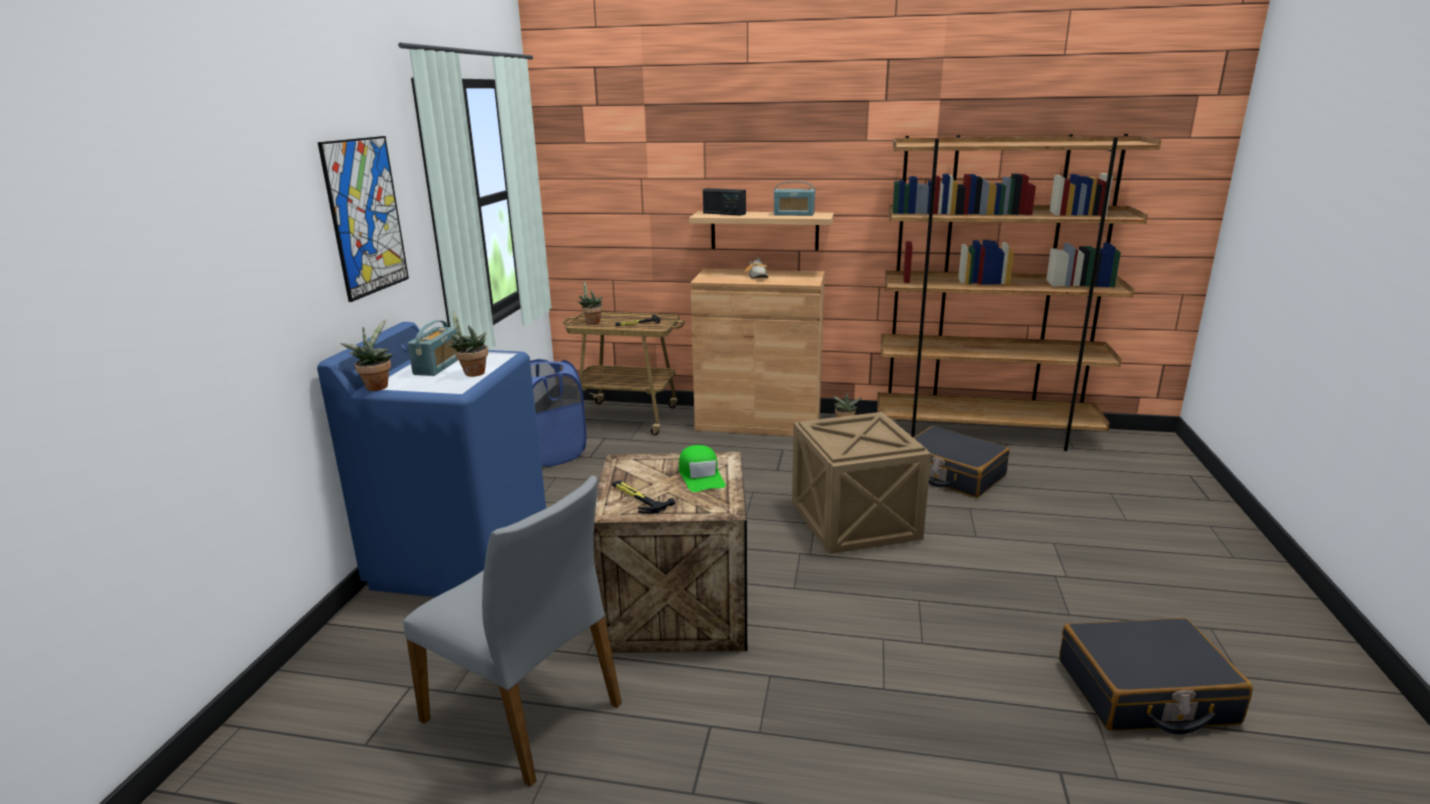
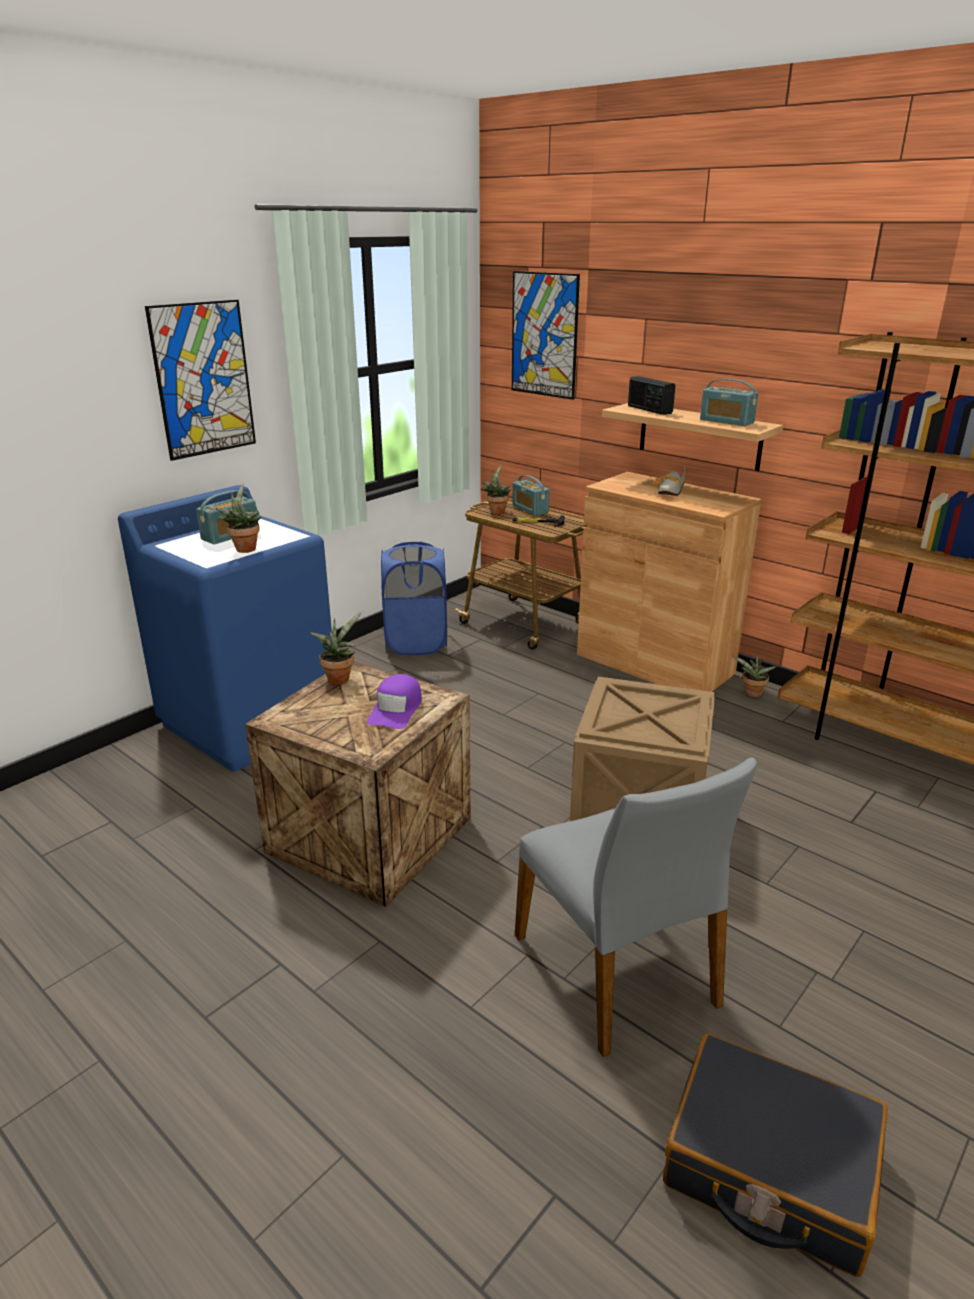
camera: 30 degrees right, 5 degrees up
potted plant [341,319,393,391] -> potted plant moved to [310,611,362,685]
grey chair [403,476,622,787] -> grey chair moved to [515,758,757,1057]
hammer [612,481,675,514] -> none
green cap [679,445,726,492] -> purple cap [367,674,422,729]
black suitcase [913,426,1010,498] -> none
none -> picture [512,271,580,400]
none -> radio [512,475,550,516]

